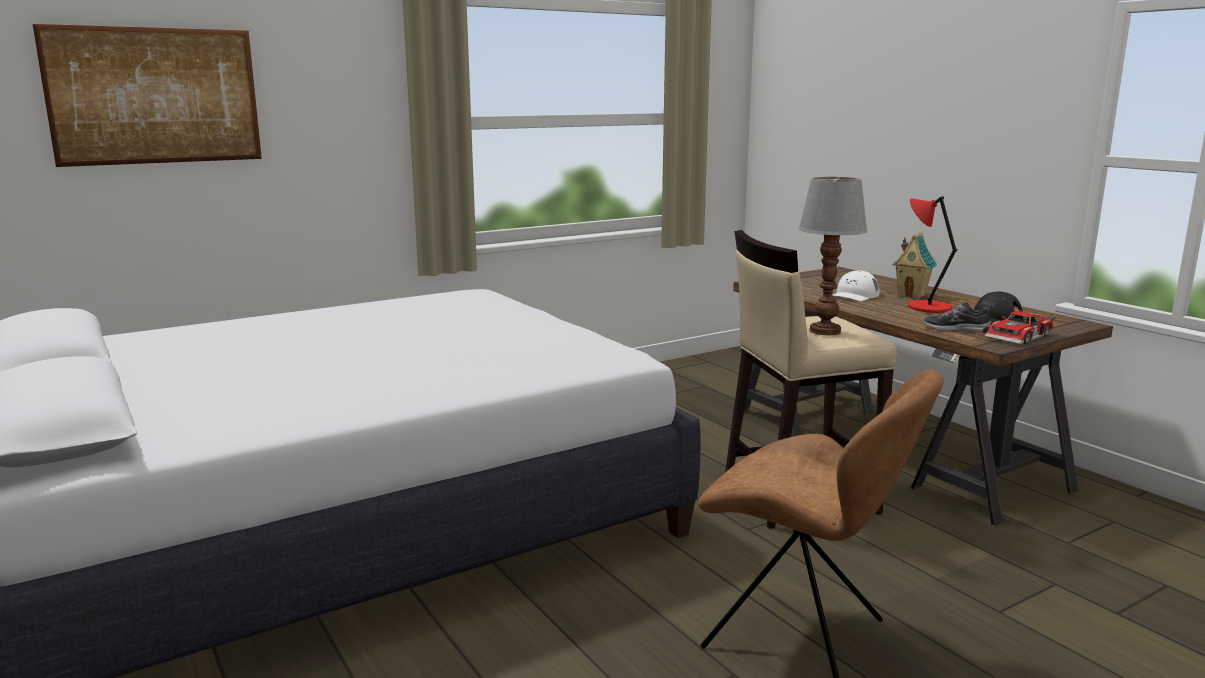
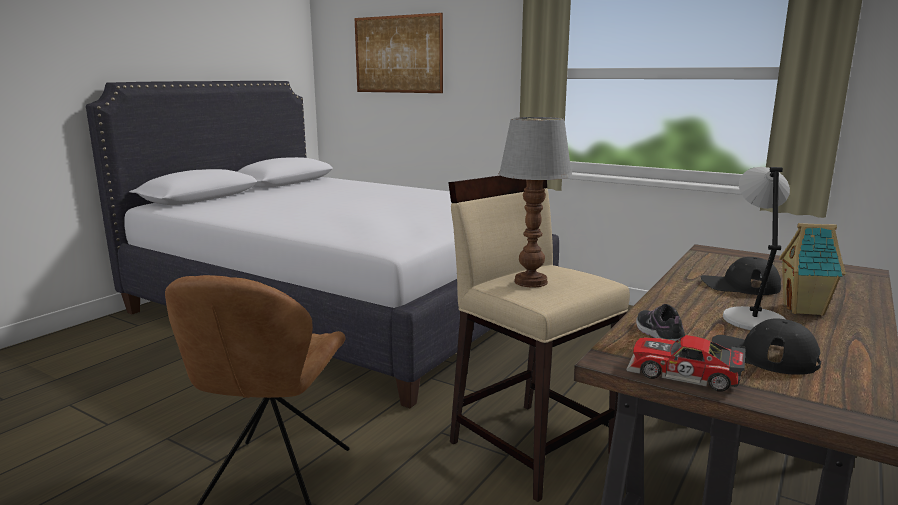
camera: 65 degrees right, 0 degrees up
white cap [833,271,879,301] -> black cap [701,257,781,295]
red table lamp [908,196,957,313] -> grey table lamp [723,167,790,330]

